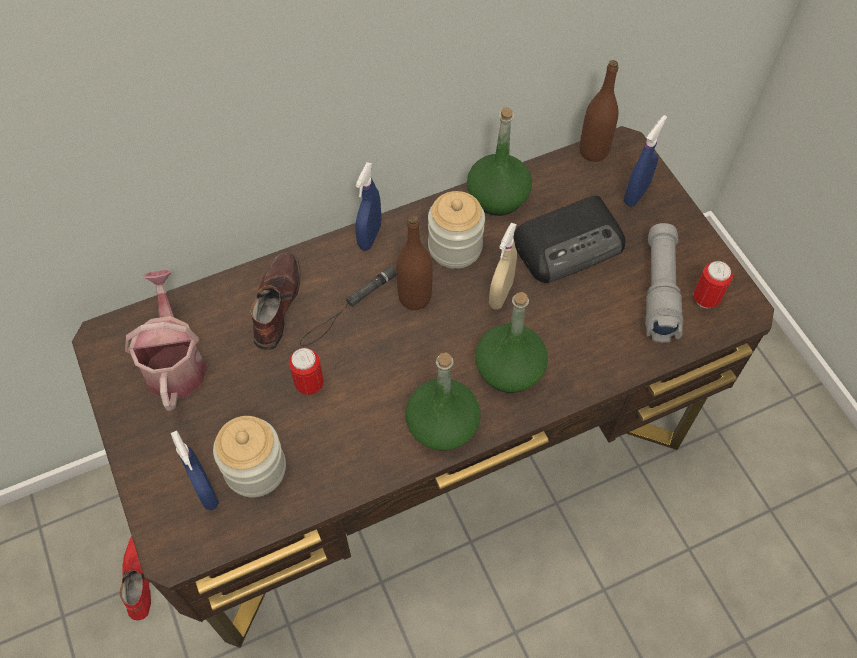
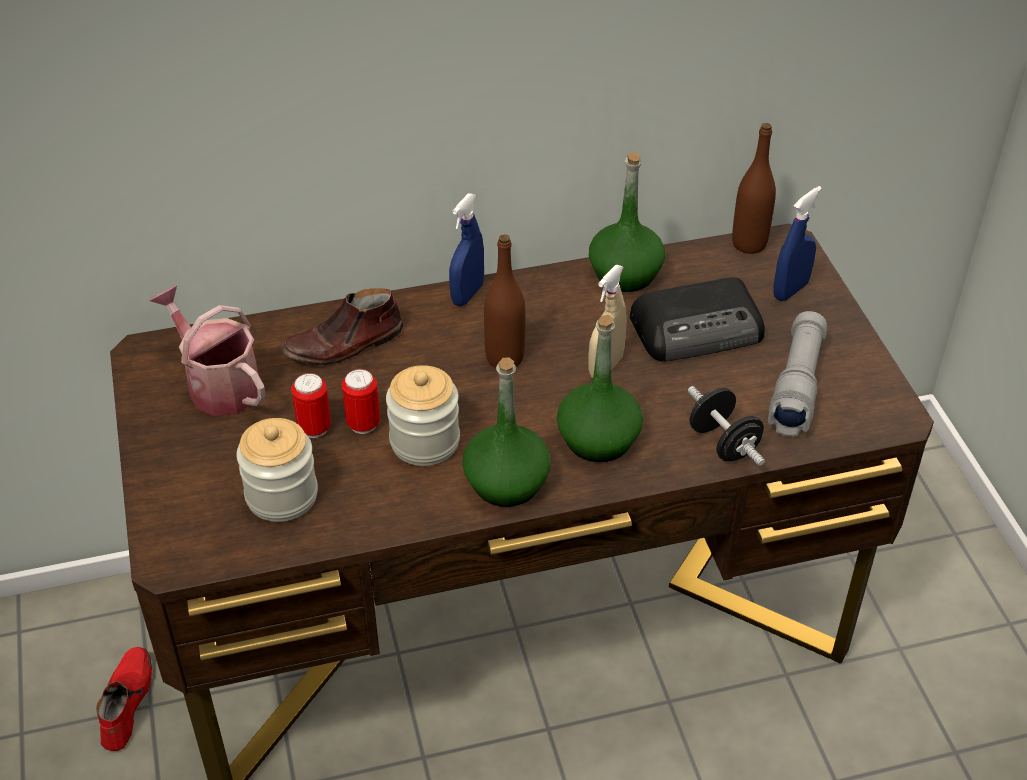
camera: 10 degrees right, 15 degrees down
watering can [125,270,207,411] -> watering can turned 45 degrees counterclockwise [150,286,266,416]
blue spray bottle [171,431,219,510] -> none
brown shoe [250,252,301,350] -> brown shoe turned 135 degrees counterclockwise [281,288,403,365]
black flashlight [300,266,397,346] -> none
jar [428,191,485,269] -> jar moved to [386,365,460,466]
can [694,261,733,308] -> can moved to [291,373,331,438]
none -> black dumbbell [688,386,765,466]

